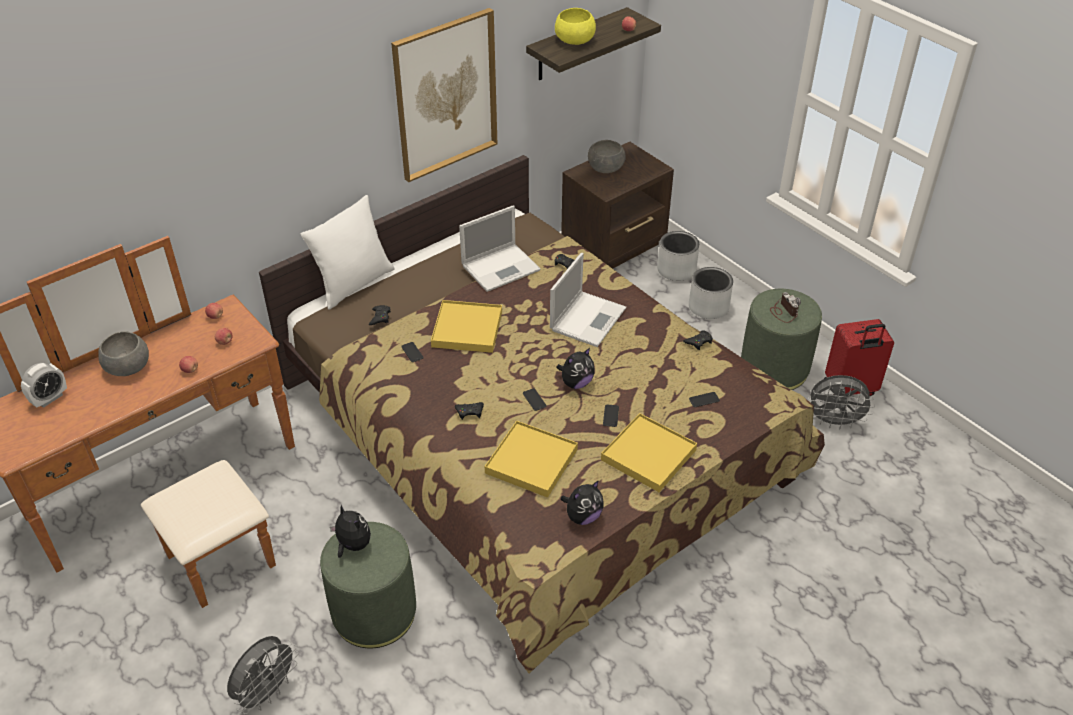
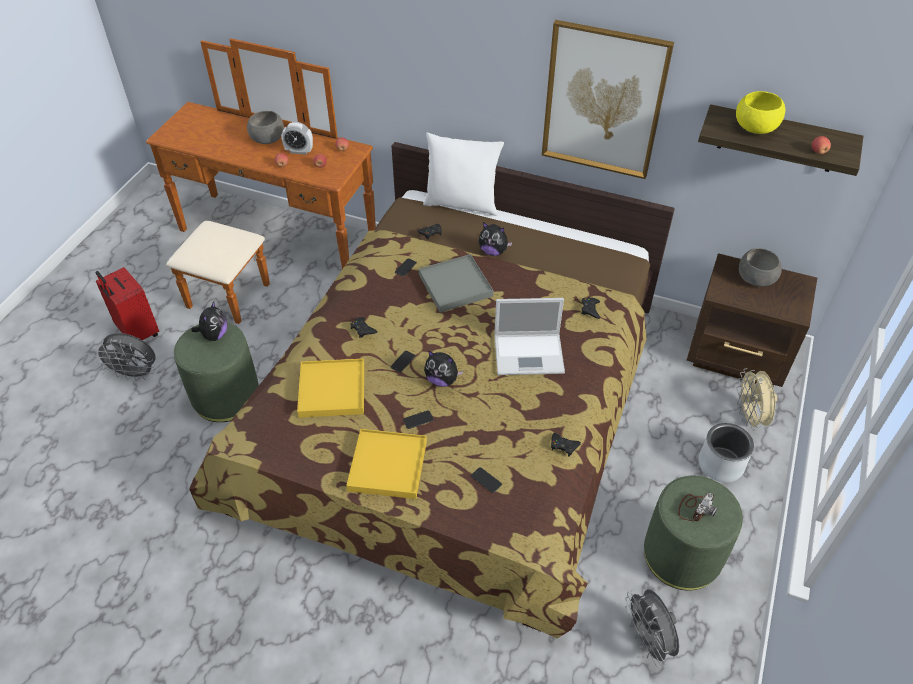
camera: 60 degrees right, 5 degrees up
alarm clock [21,363,67,408] -> alarm clock moved to [281,122,313,155]
yellow tray [431,300,502,353] -> grey tray [419,254,493,312]
laptop [459,205,541,292] -> none
plush toy [561,480,604,525] -> plush toy moved to [479,222,512,256]
grey planter [657,231,699,281] -> beige fan [736,368,777,431]
red suitcase [824,319,894,396] -> red suitcase moved to [96,267,159,340]

